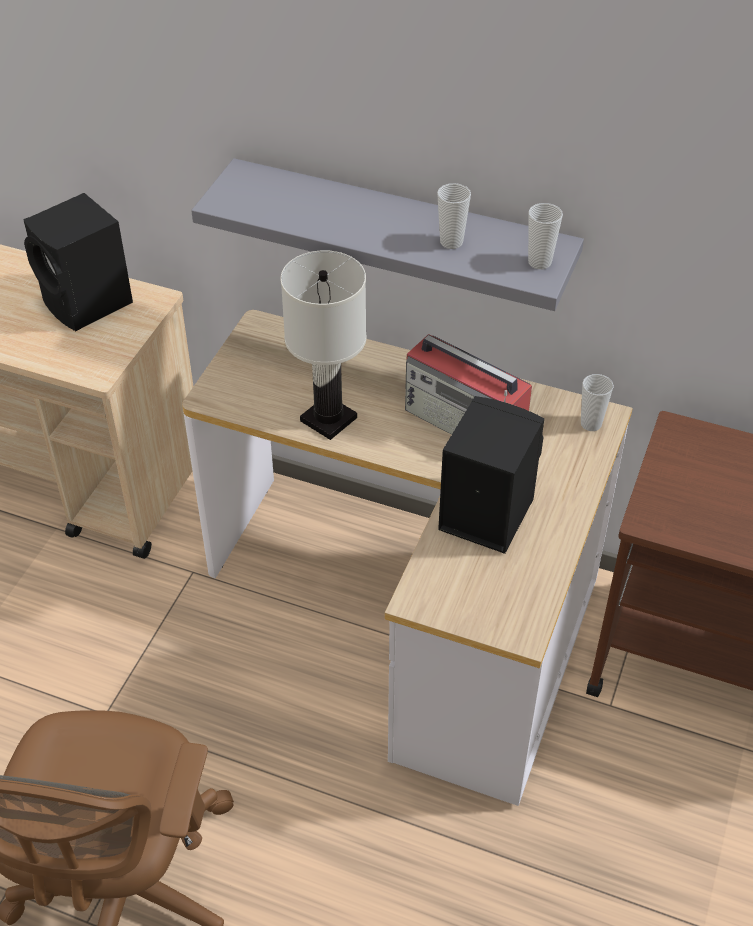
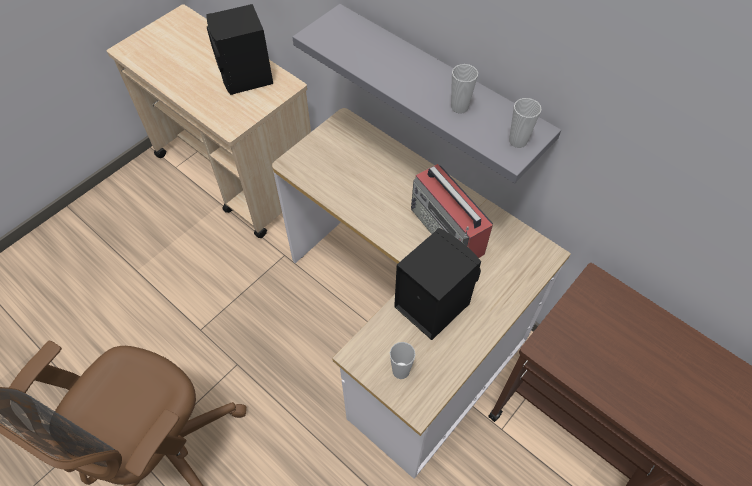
camera: 20 degrees right, 10 degrees up
white table lamp [281,250,367,440] -> none
cup [581,374,614,431] -> cup moved to [390,342,416,379]

